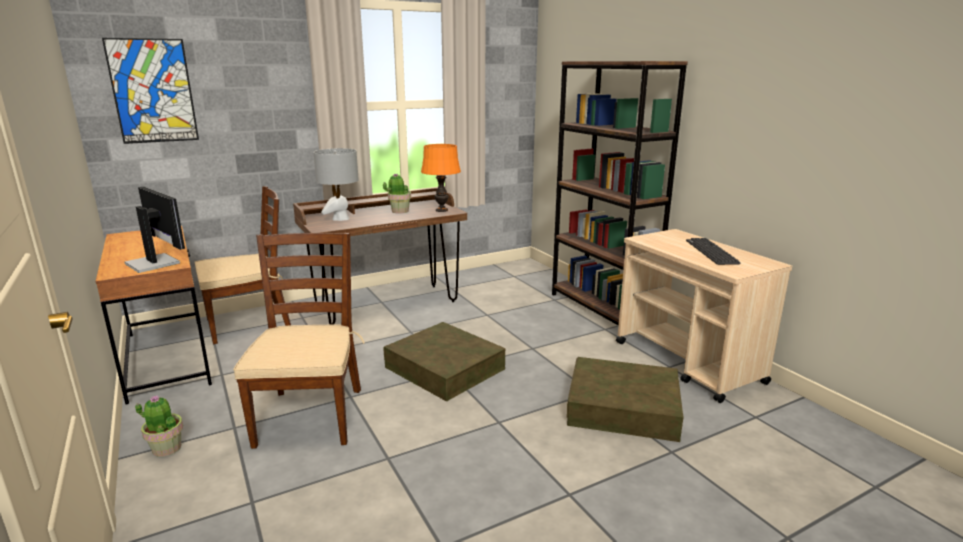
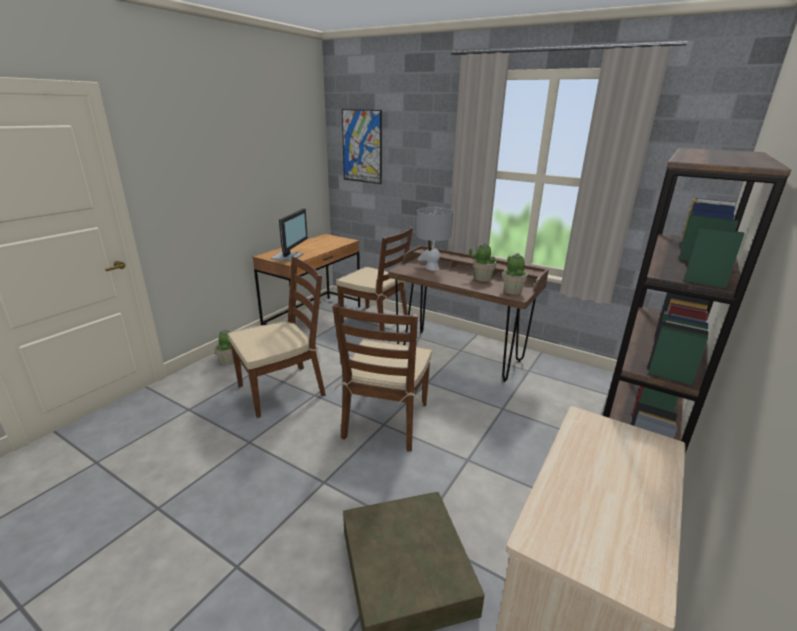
camera: 60 degrees right, 5 degrees up
brown storage box [383,322,505,401] -> brown chair [332,304,432,451]
orange table lamp [421,144,461,212] -> potted plant [503,253,528,295]
keyboard [686,238,741,265] -> none

